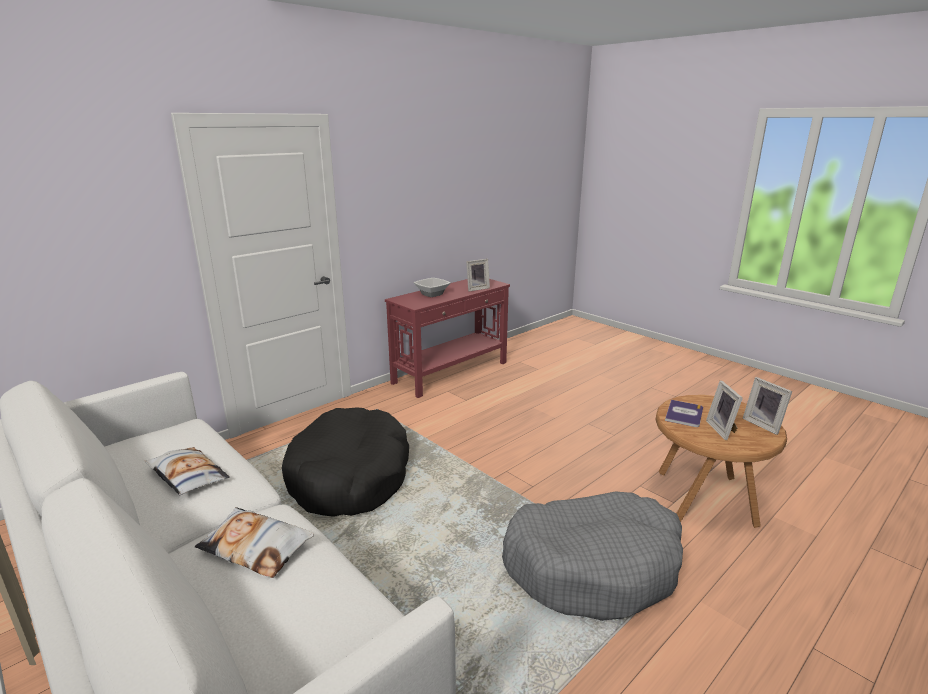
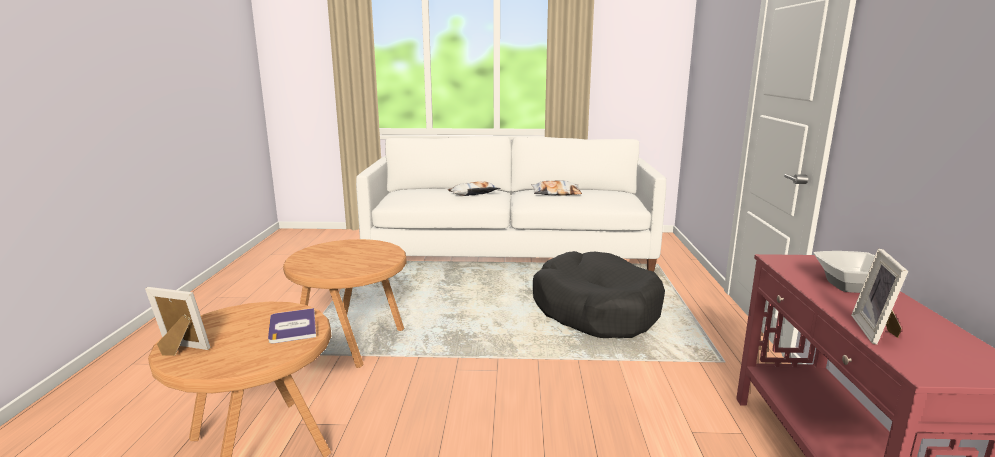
camera: 135 degrees right, 5 degrees down
grey dog bed [502,491,683,621] -> brown side table [283,239,407,368]
picture frame [706,381,743,440] -> none

